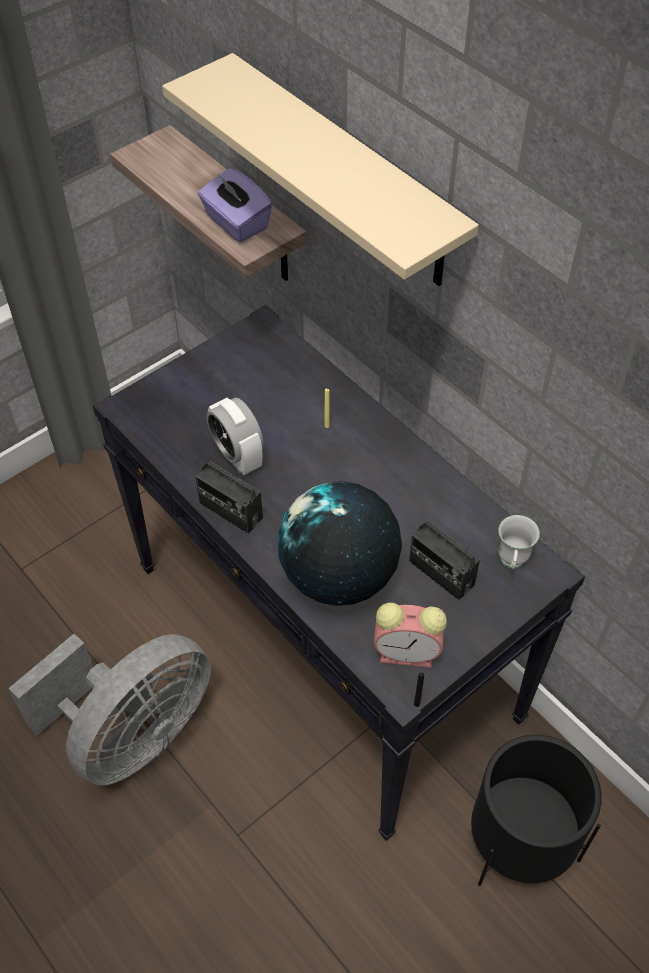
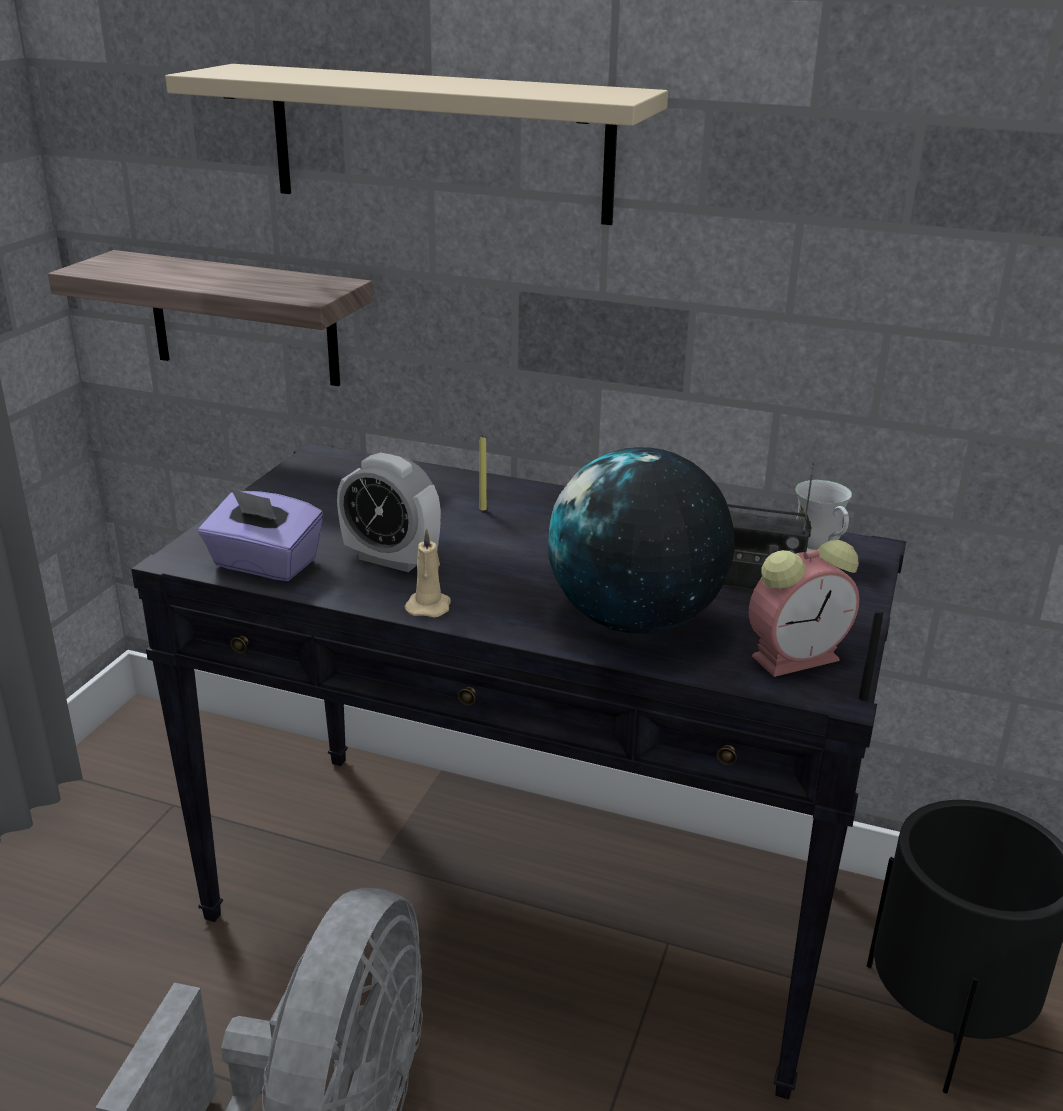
camera: 30 degrees left, 25 degrees down
radio [195,461,263,534] -> beige candle [405,528,451,617]
purple tissue box [198,168,272,243] -> purple tissue box moved to [199,488,323,581]

